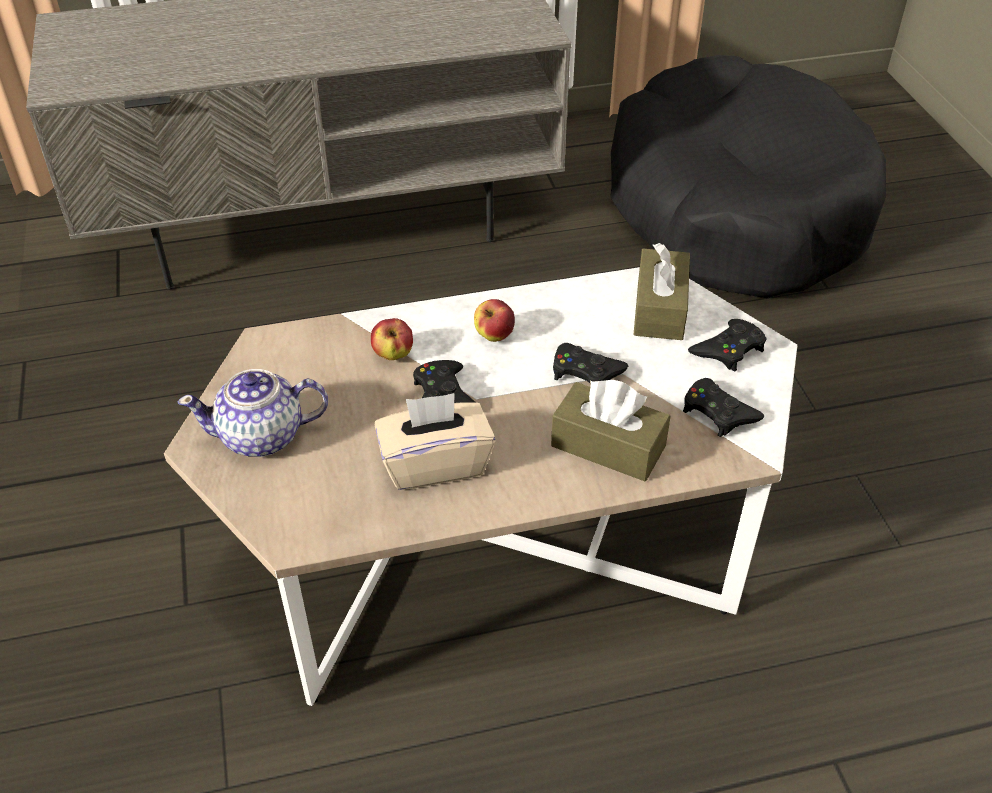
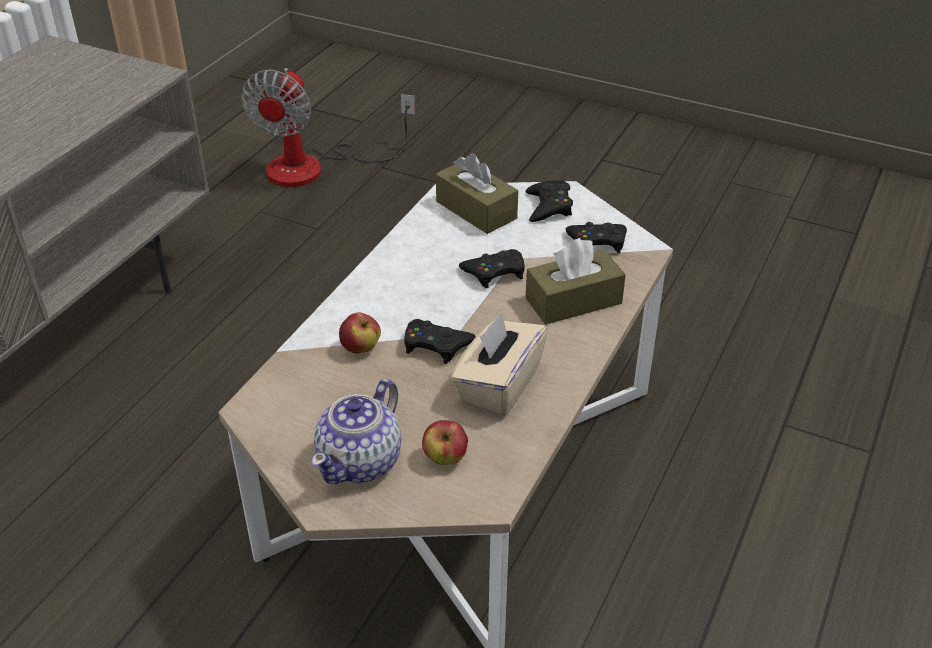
camera: 50 degrees left, 5 degrees down
apple [474,299,515,342] -> apple moved to [422,420,468,465]
black dog bed [610,55,886,298] -> fan [241,68,415,187]

